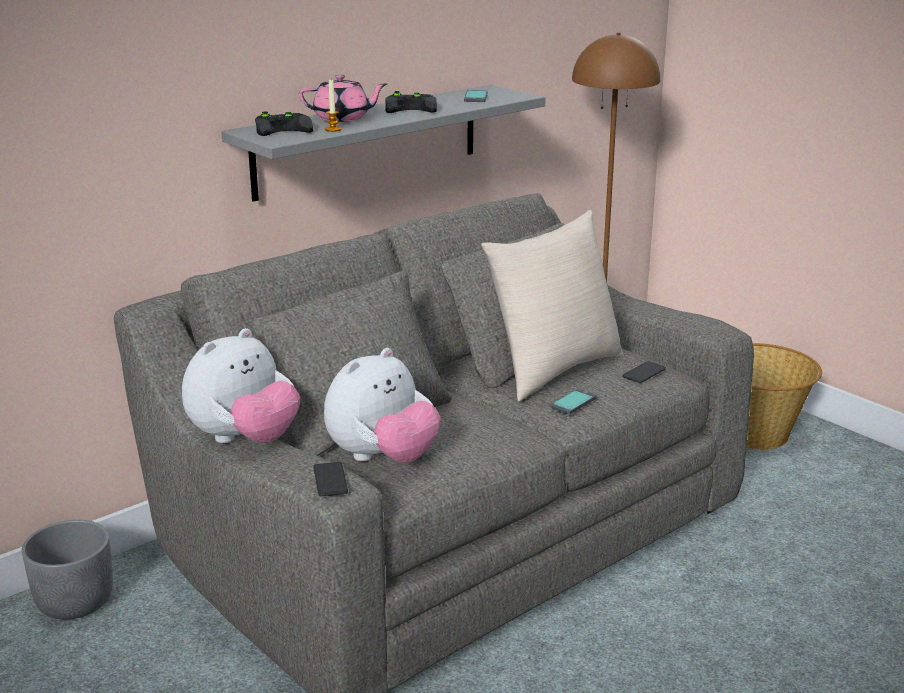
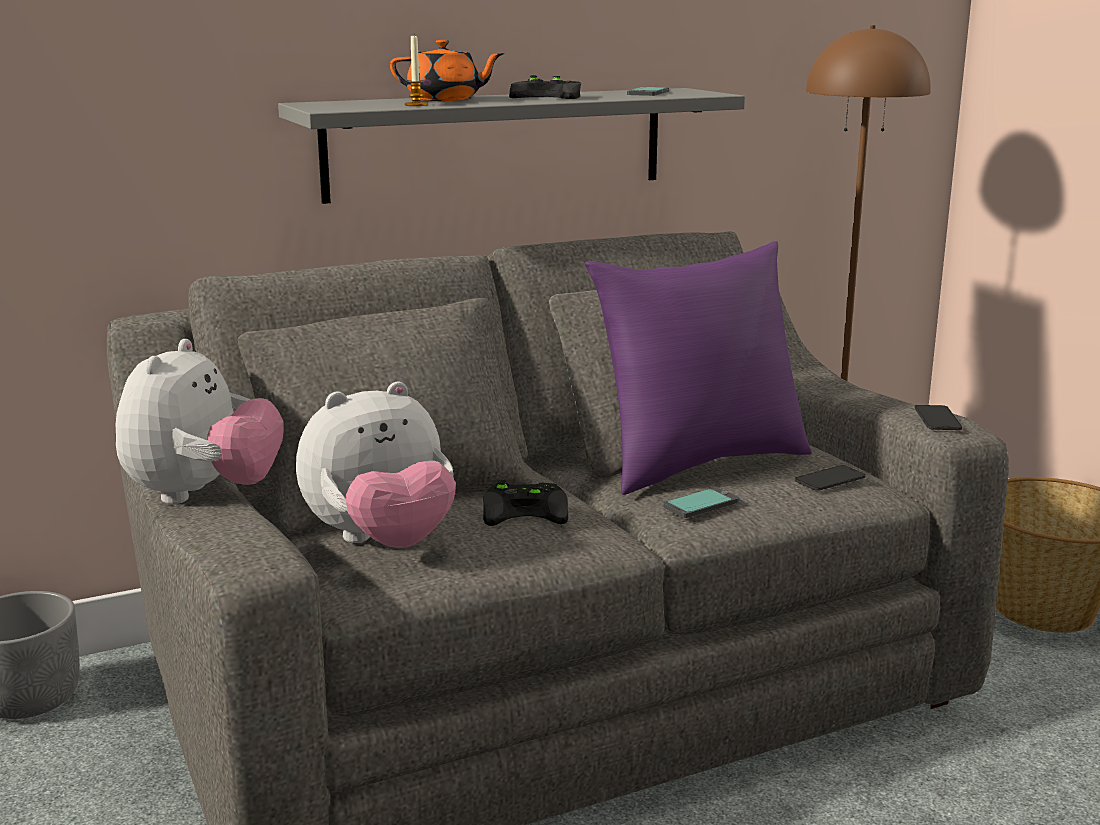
camera: 15 degrees right, 5 degrees down
plush toy [182,328,300,443] -> plush toy turned 45 degrees counterclockwise [116,339,284,504]
black game controller [255,111,313,136] -> black game controller moved to [483,480,568,526]
pink teapot [299,75,387,122] -> orange teapot [390,40,505,101]
phone [313,462,348,496] -> phone moved to [914,405,962,430]
beige pillow [481,210,623,401] -> purple pillow [585,241,812,495]

